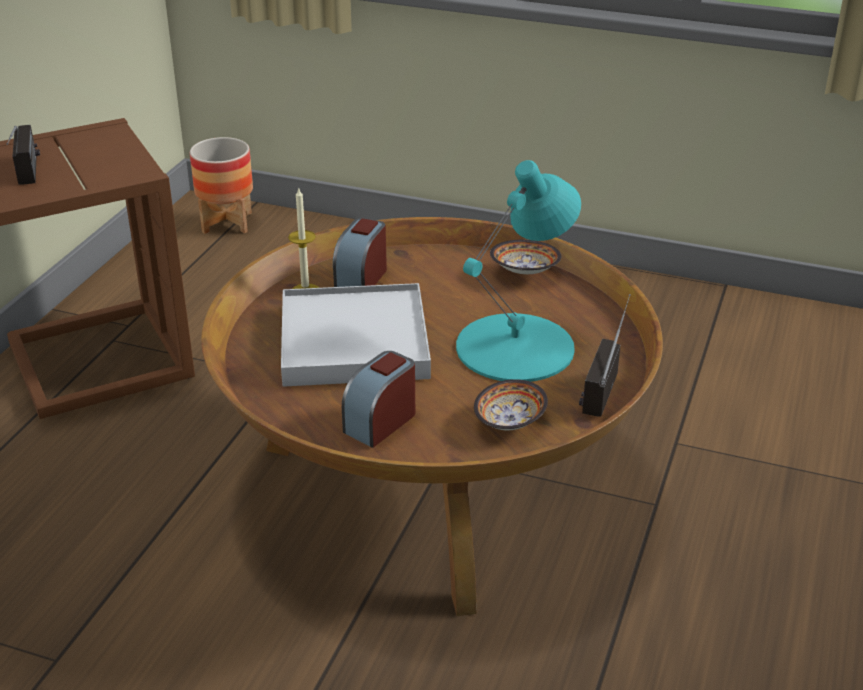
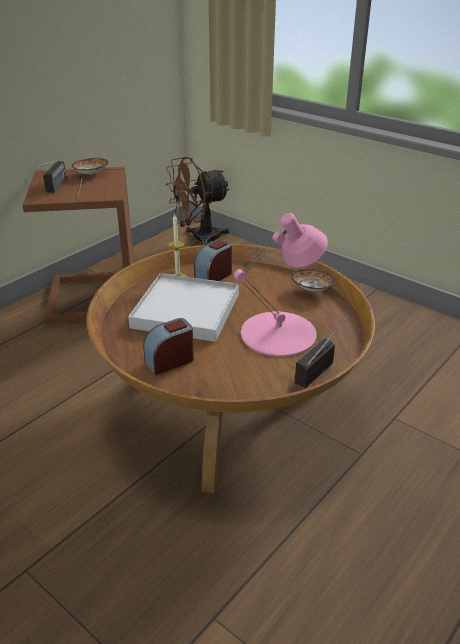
camera: 20 degrees right, 0 degrees up
planter [190,137,253,234] -> brown fan [166,157,230,245]
turquoise table lamp [456,160,581,382] -> pink table lamp [234,213,328,357]
bowl [474,379,548,430] -> bowl moved to [72,158,108,174]

